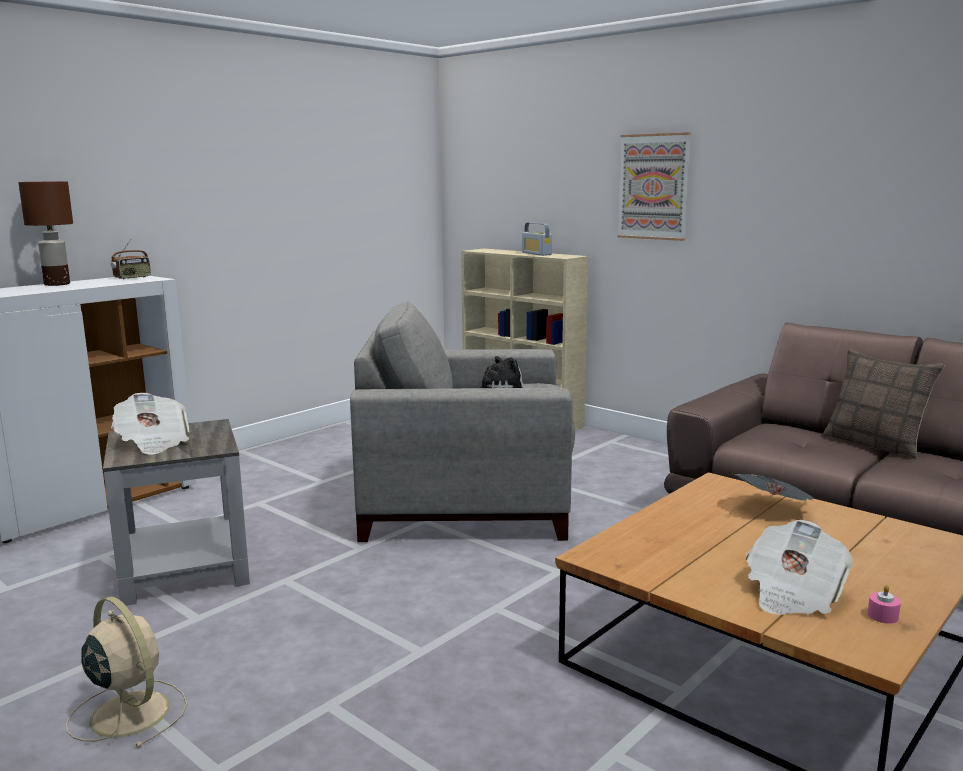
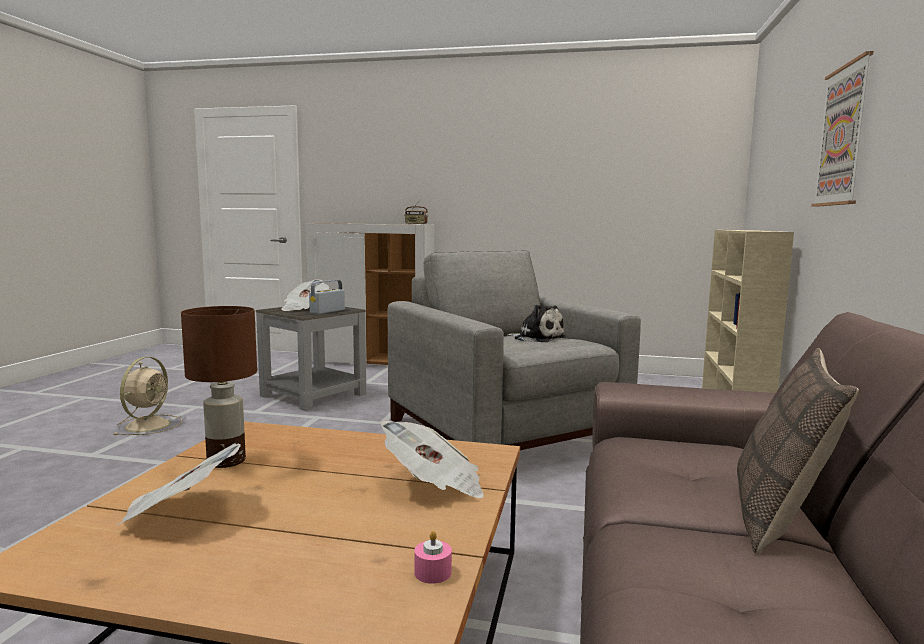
camera: 60 degrees right, 5 degrees down
brown table lamp [18,181,73,286] -> brown table lamp moved to [181,306,257,468]
radio [522,222,552,256] -> radio moved to [309,280,345,314]
pink candle [868,585,901,624] -> pink candle moved to [414,531,452,584]

